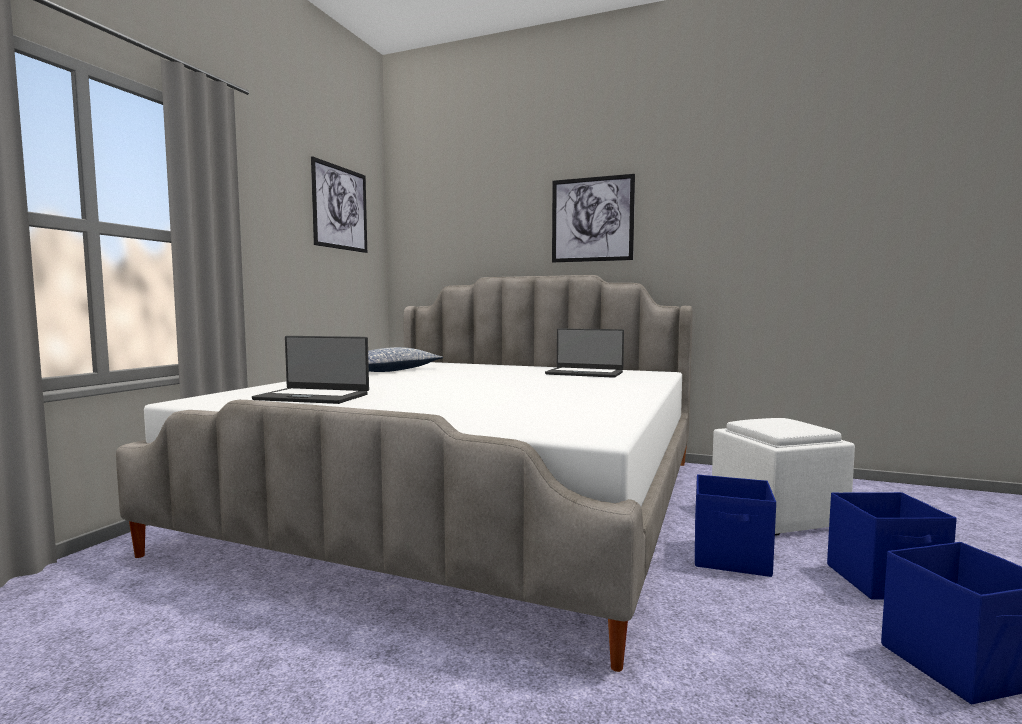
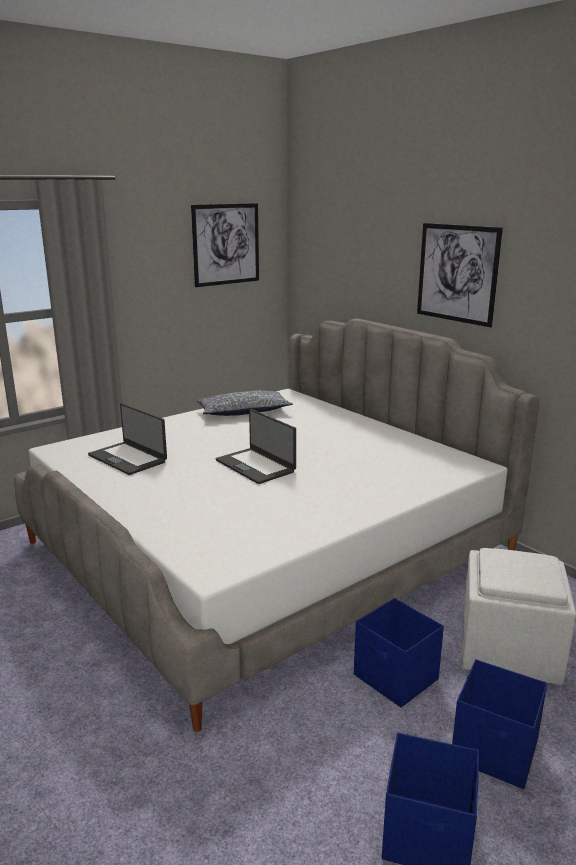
camera: 30 degrees right, 15 degrees up
laptop [545,328,624,378] -> laptop moved to [215,409,296,484]

